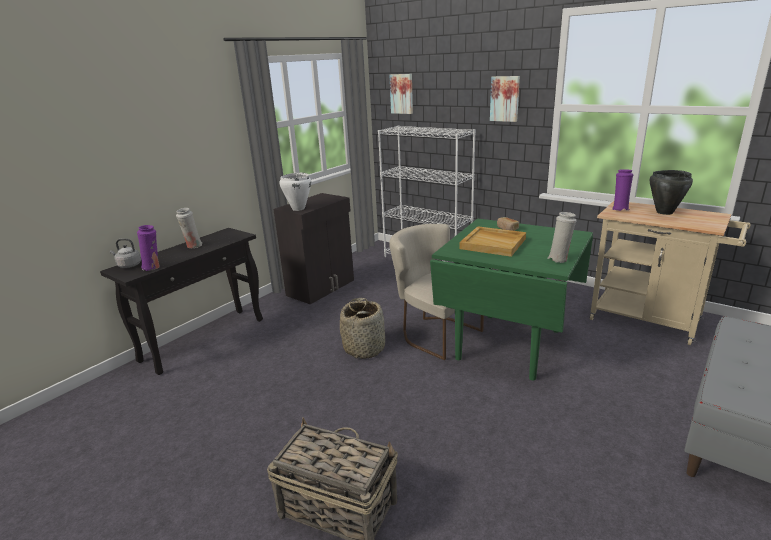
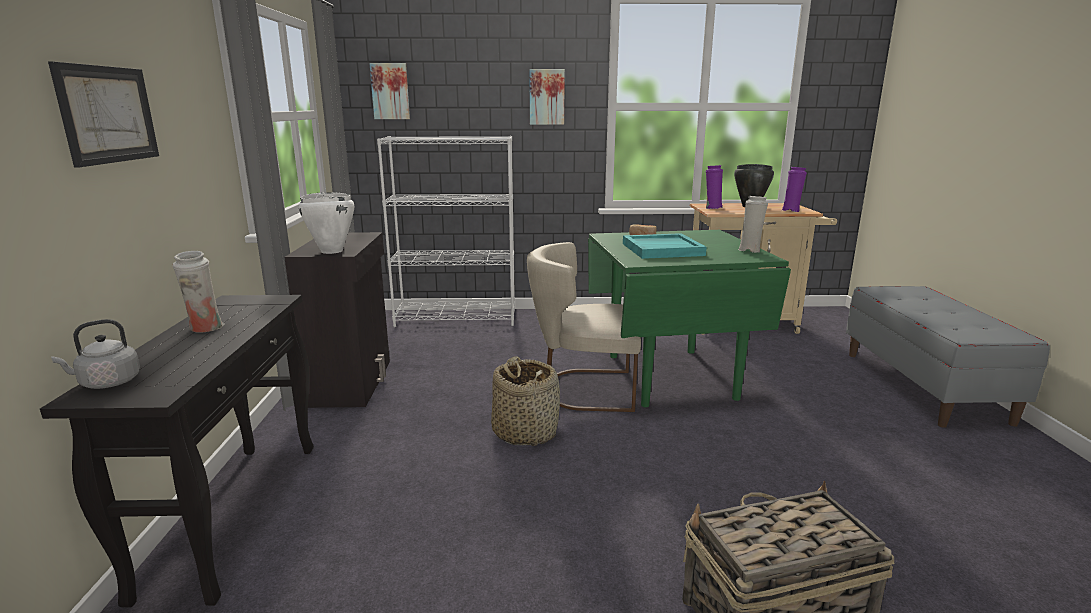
camera: 40 degrees left, 5 degrees down
purple vase [137,225,160,271] -> purple vase moved to [782,167,807,212]
beige tray [460,226,526,257] -> turquoise tray [623,233,707,259]
none -> picture [48,61,159,168]

